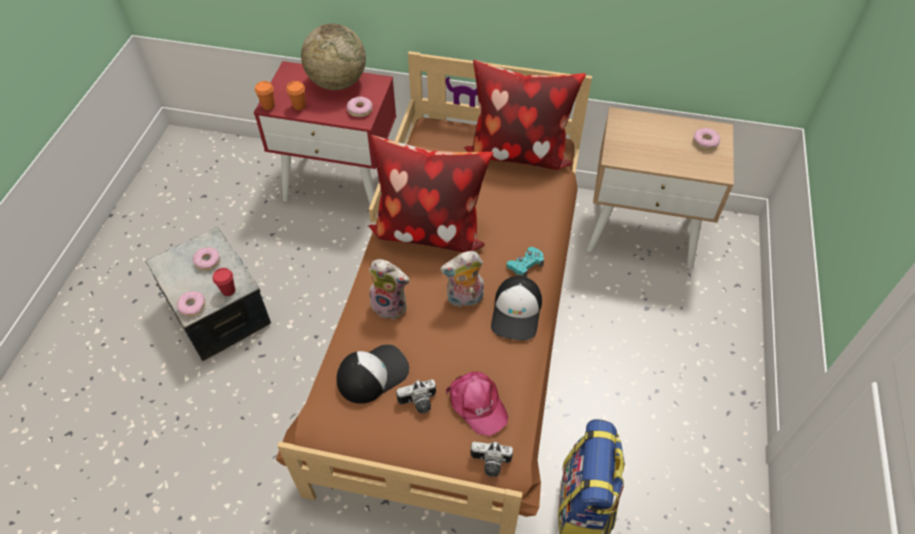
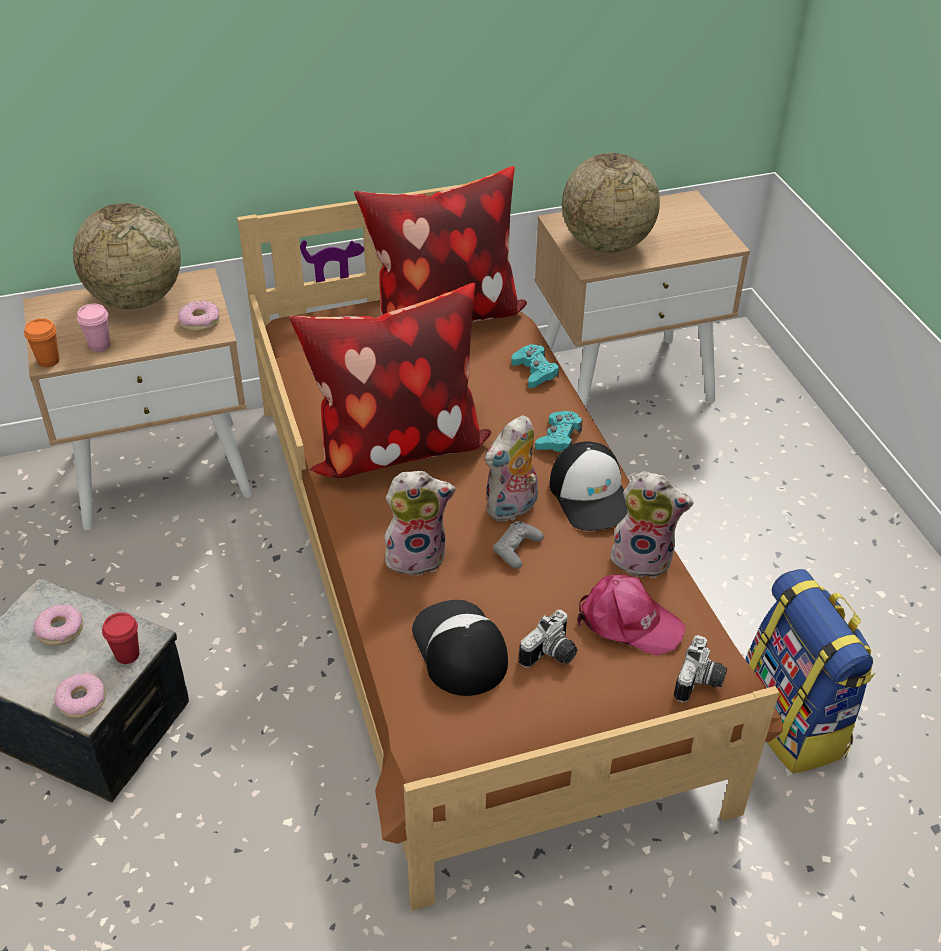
camera: 30 degrees left, 10 degrees down
red nightstand [254,61,396,216] -> beige nightstand [23,268,252,530]
orange cup [286,81,306,110] -> pink cup [77,304,110,352]
cap [337,344,409,404] -> cap turned 45 degrees counterclockwise [412,600,508,696]
camera [471,442,513,477] -> camera turned 45 degrees counterclockwise [674,635,727,702]
donut [693,128,720,150] -> none
none -> grey game controller [493,521,544,569]
none -> turquoise game controller [511,344,559,388]
none -> globe [562,153,660,253]
none -> plush toy [605,471,693,578]

